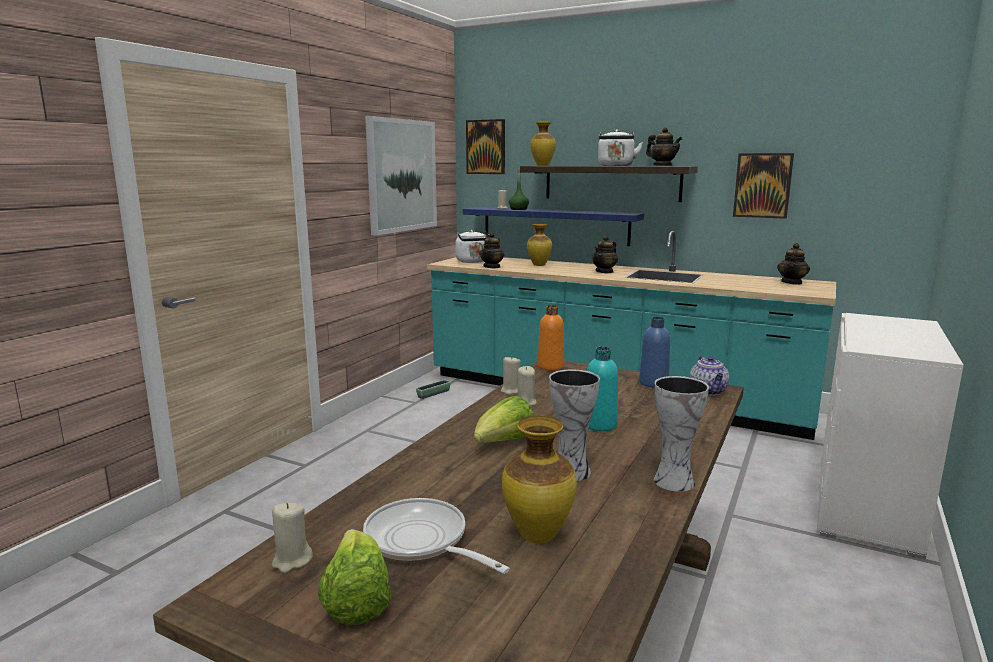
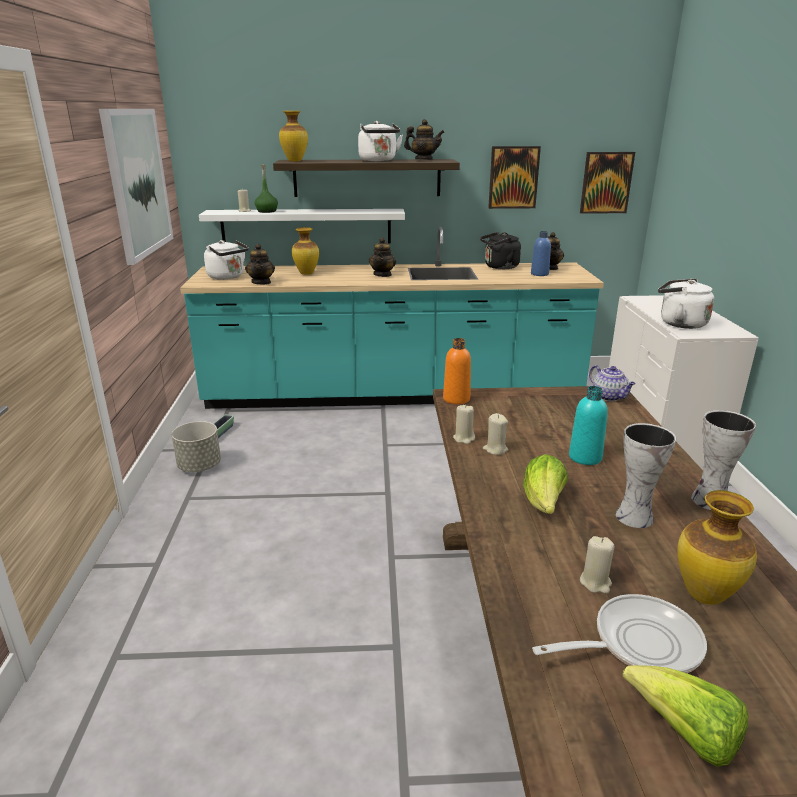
camera: 30 degrees left, 10 degrees up
beige candle [272,503,313,573] -> beige candle moved to [580,536,614,593]
frying pan [363,498,510,574] -> frying pan turned 150 degrees clockwise [532,594,707,673]
blue shelf [463,207,644,246] -> white shelf [199,209,405,244]
picture [466,119,505,174] -> picture moved to [580,152,635,214]
blue bottle [639,317,670,388] -> blue bottle moved to [531,231,551,276]
none -> grey planter [172,421,221,472]
none -> black kettle [480,232,521,269]
none -> white kettle [658,279,714,329]

